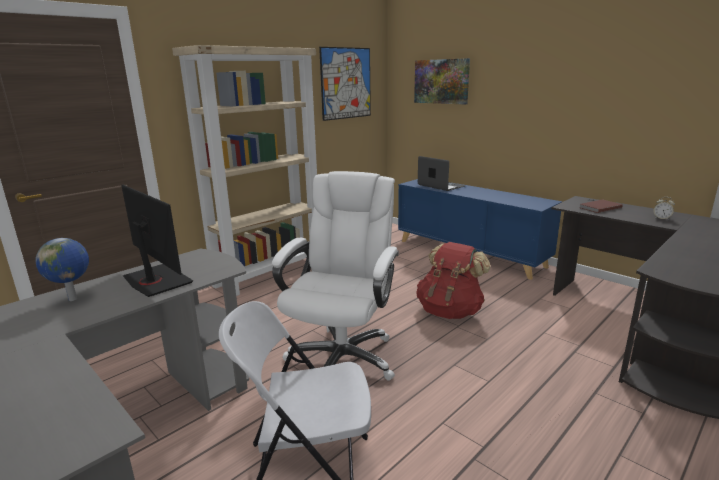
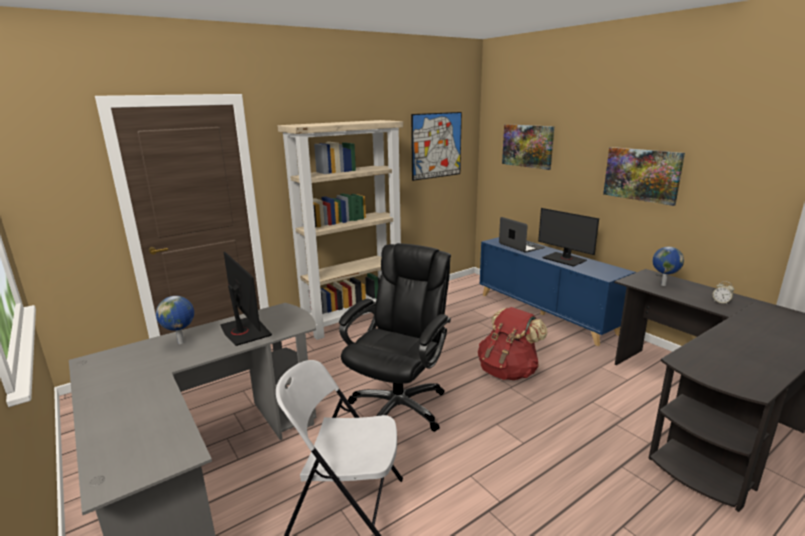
camera: 10 degrees right, 0 degrees up
white office chair [272,171,399,381] -> black office chair [339,243,451,432]
brown book [580,199,623,213] -> globe [652,247,684,286]
none -> monitor [538,208,599,267]
none -> picture [603,147,685,206]

